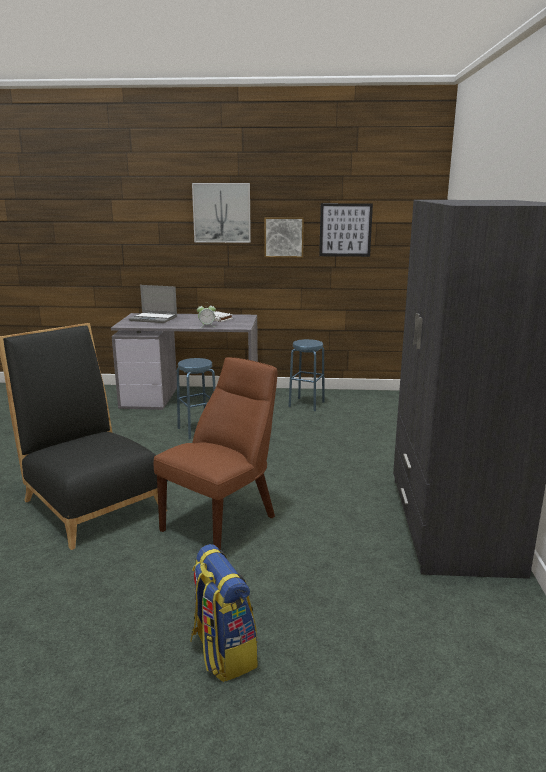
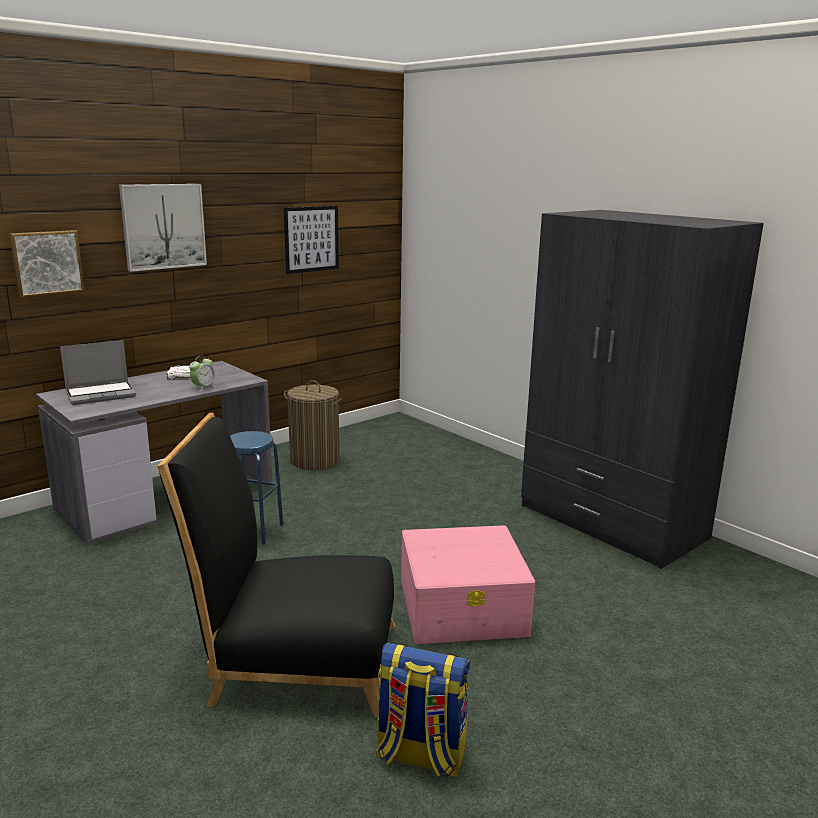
camera: 45 degrees left, 0 degrees up
brown chair [154,357,277,550] -> pink storage box [401,525,535,644]
backpack [190,544,258,682] -> backpack moved to [376,643,470,777]
picture [264,217,304,258] -> picture moved to [9,230,85,298]
blue stool [288,339,325,411] -> laundry basket [284,380,342,470]

